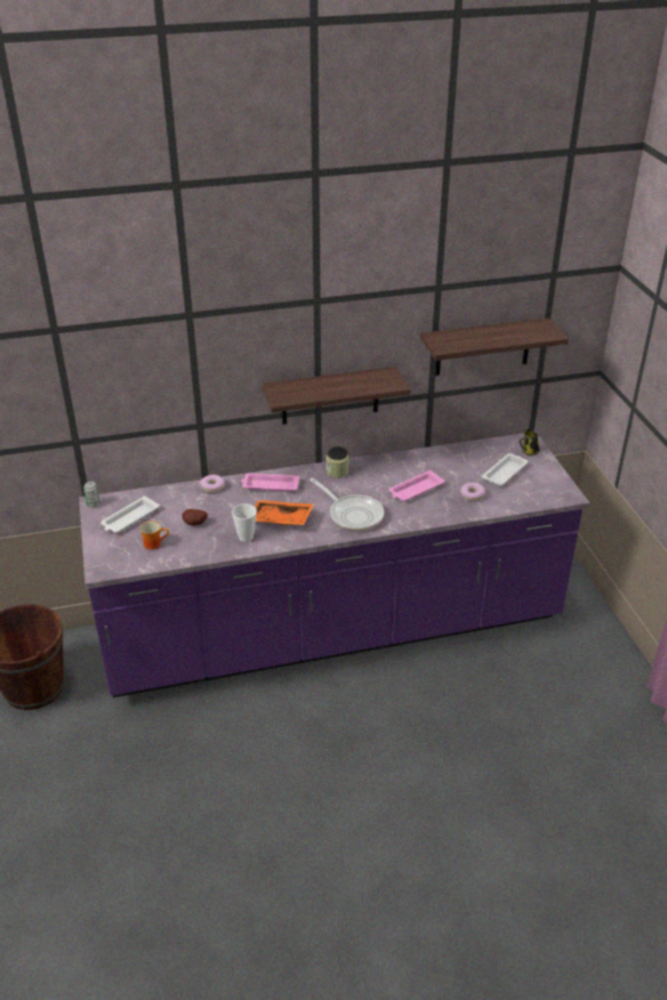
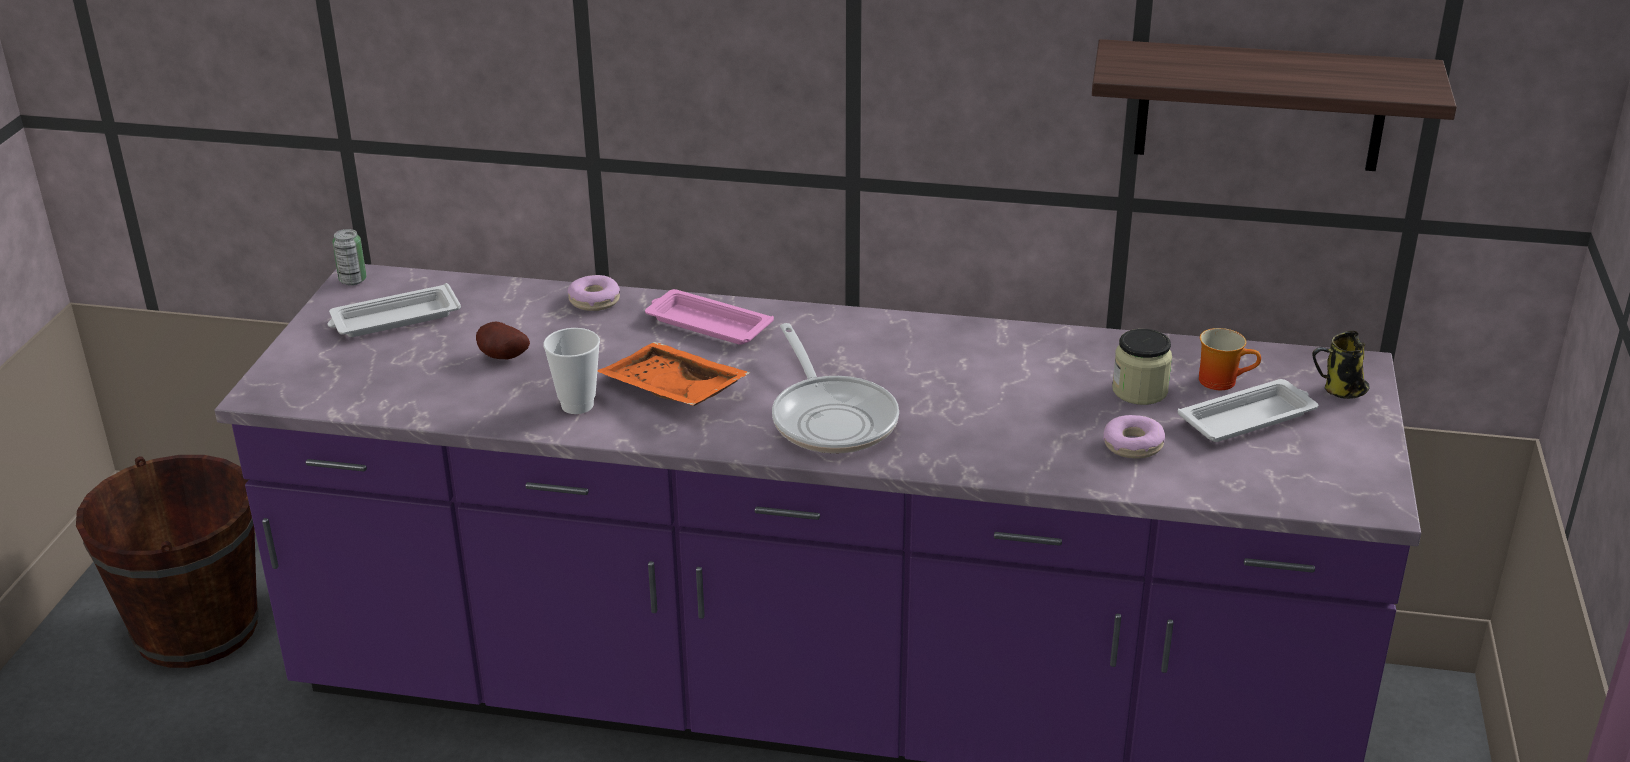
camera: 25 degrees right, 5 degrees down
mug [139,521,169,550] -> mug moved to [1199,328,1261,390]
shelf [262,367,410,425] -> none
jar [326,446,349,478] -> jar moved to [1112,329,1172,405]
pink tray [389,470,445,501] -> none

